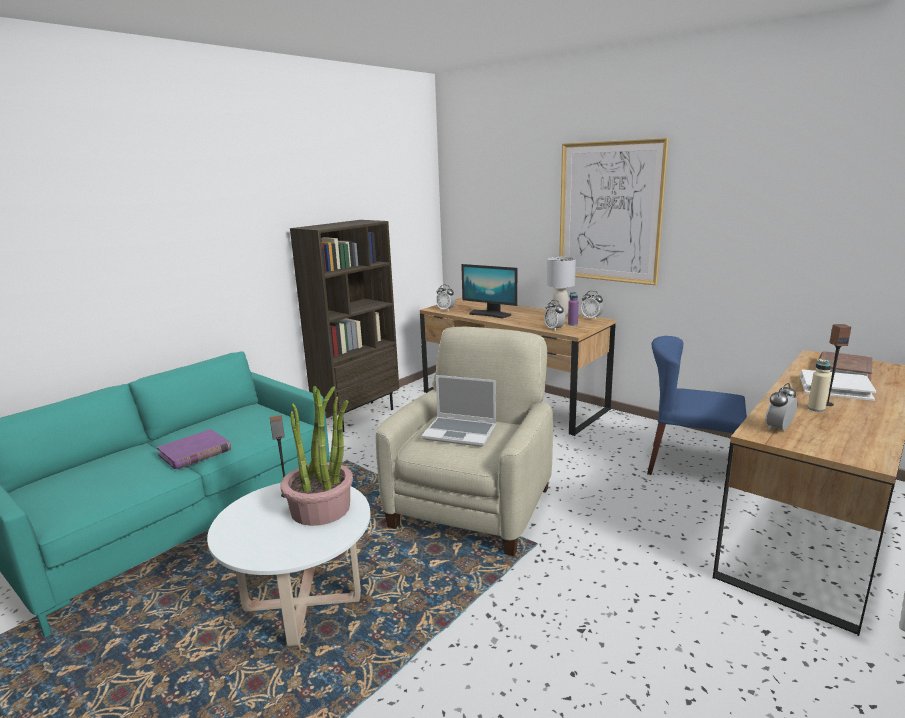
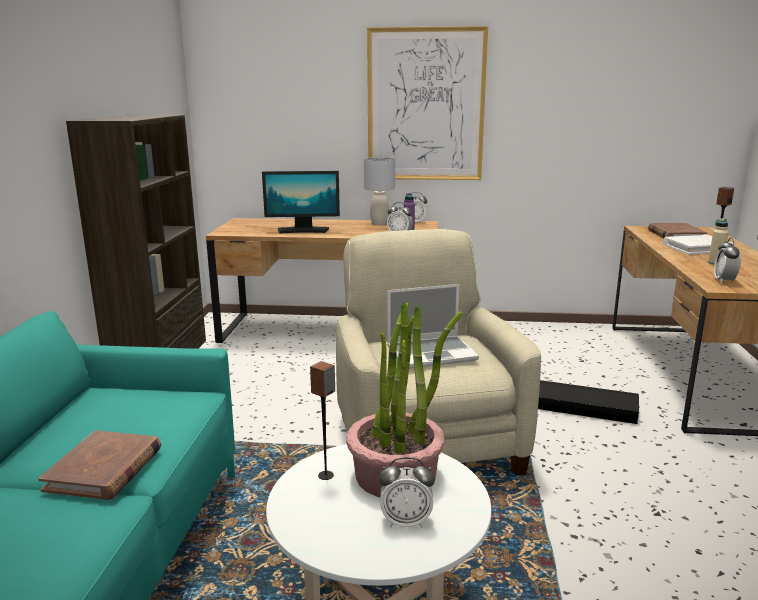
camera: 35 degrees left, 0 degrees up
purple book [157,429,231,469] -> brown book [38,430,161,500]
alarm clock [436,285,455,311] -> alarm clock moved to [378,457,435,528]
blue chair [647,336,747,488] -> none
none -> black storage box [538,380,639,424]

